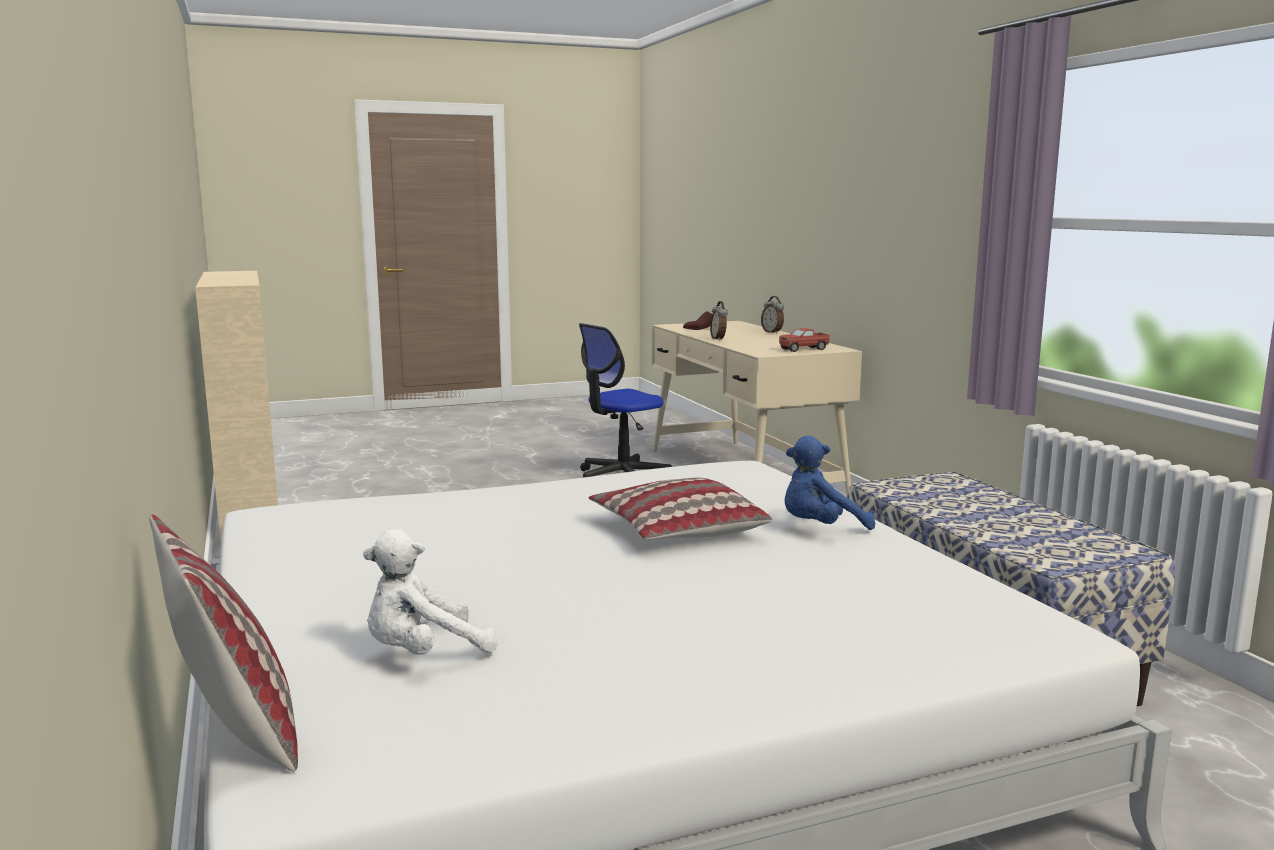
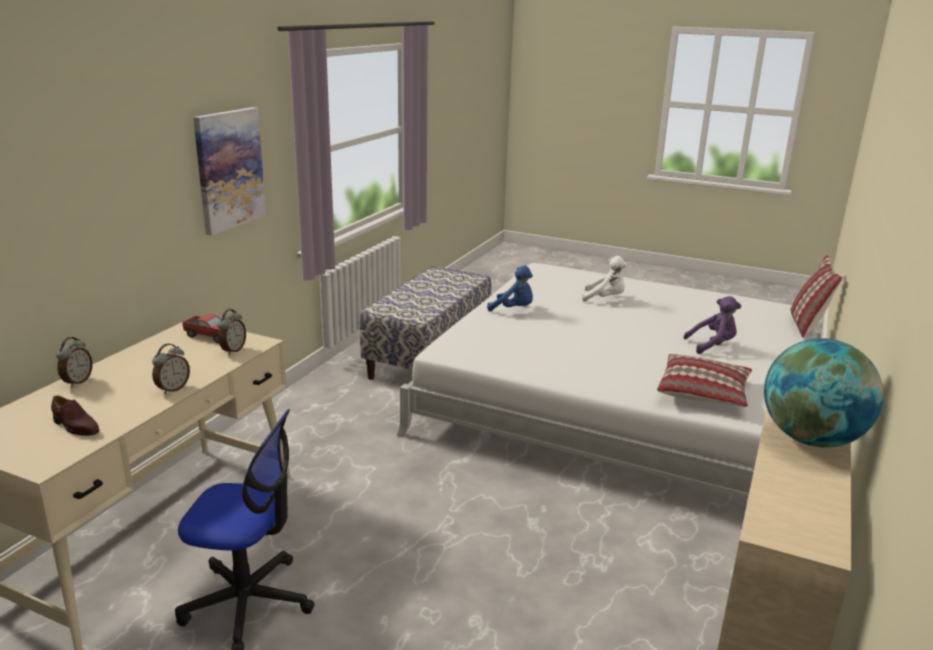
camera: 135 degrees left, 10 degrees up
white plush toy [363,529,498,655] -> white plush toy moved to [582,256,627,302]
pillow [589,478,773,540] -> pillow moved to [657,354,752,407]
none -> picture [193,107,266,236]
none -> alarm clock [218,309,246,355]
none -> purple plush toy [683,296,741,354]
none -> globe [764,338,884,448]

